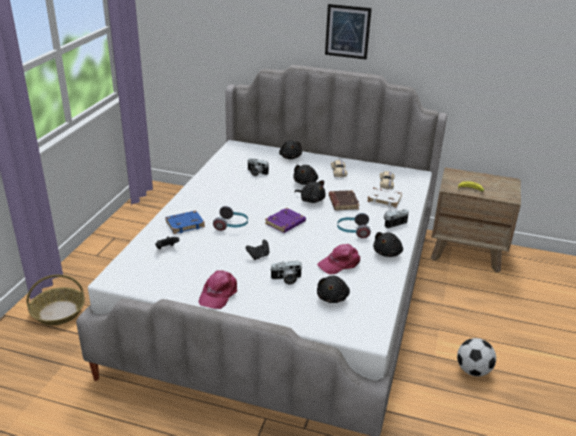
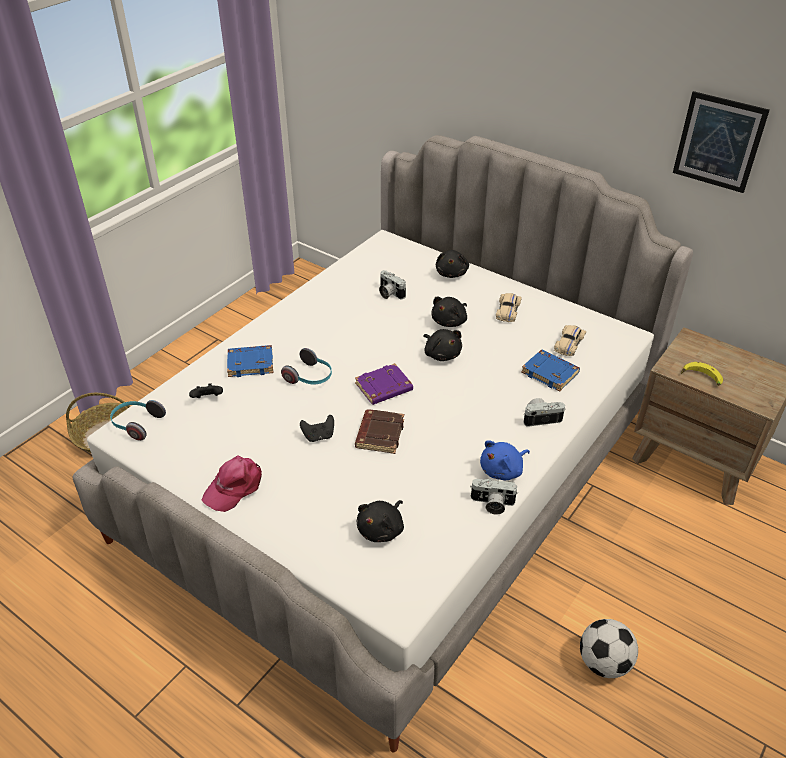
camera: 20 degrees right, 10 degrees up
camera [271,261,303,285] -> camera moved to [471,479,518,515]
pink cap [317,244,360,275] -> none
picture [325,4,372,60] -> picture moved to [673,91,770,193]
brown book [329,190,360,210] -> brown book moved to [355,409,404,454]
headphones [337,213,371,238] -> headphones moved to [110,400,166,441]
white book [367,187,402,208] -> blue book [521,350,580,391]
black plush toy [373,232,403,257] -> blue plush toy [480,440,530,480]

